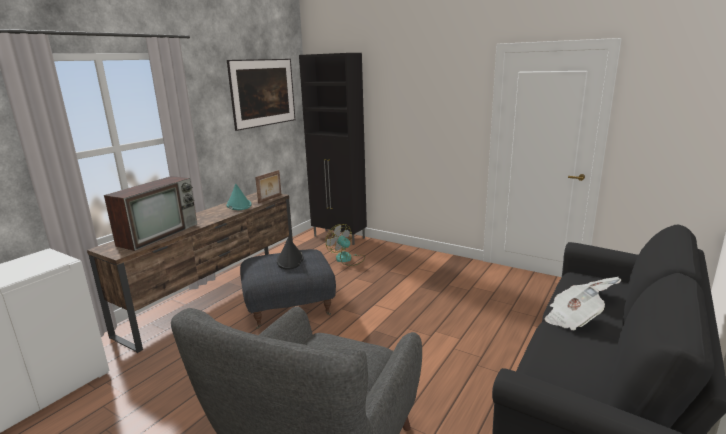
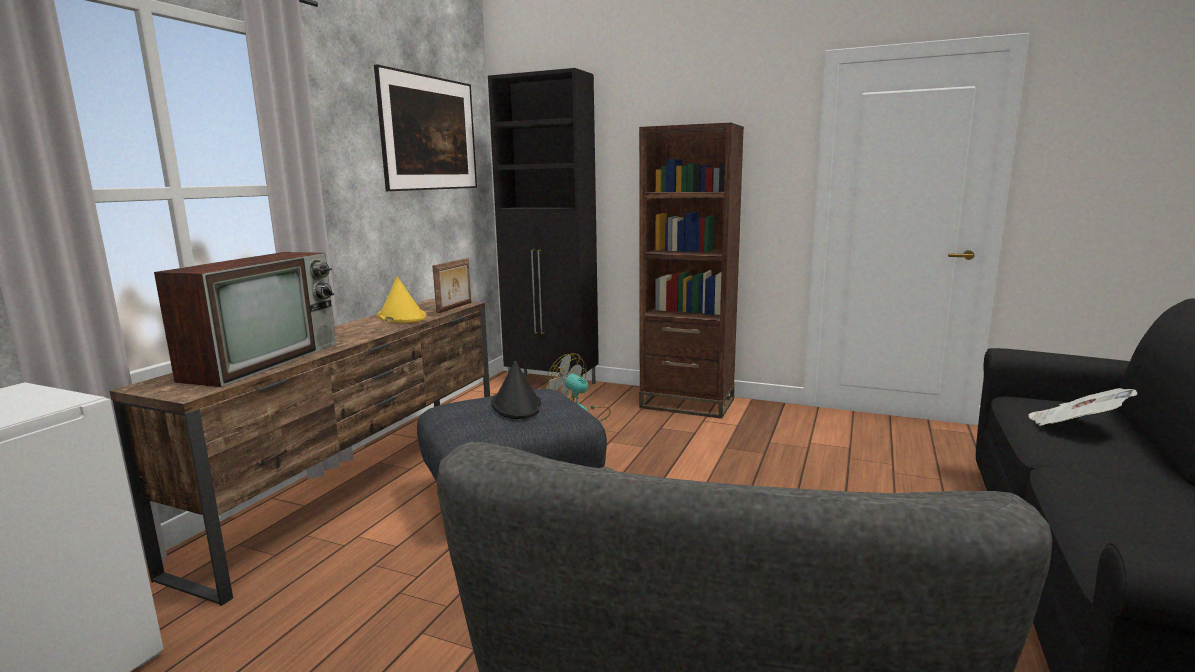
camera: 10 degrees left, 5 degrees down
turquoise hat [226,184,252,210] -> yellow hat [378,277,426,323]
newspaper [545,286,605,330] -> none
none -> brown bookcase [639,123,744,419]

